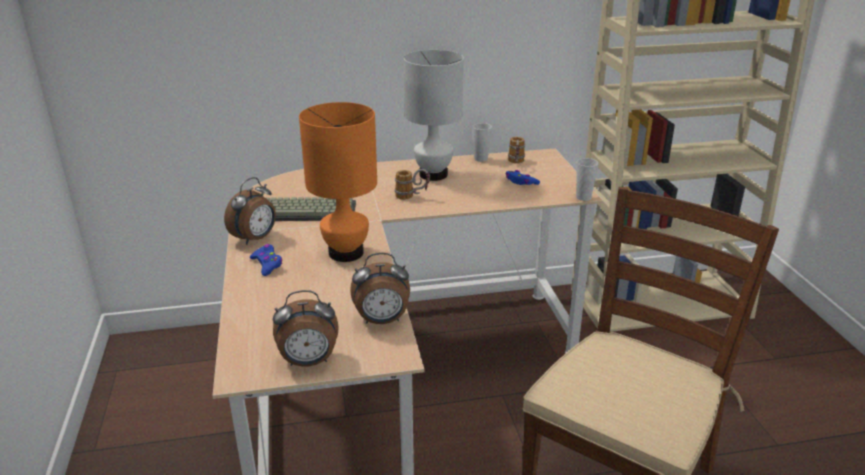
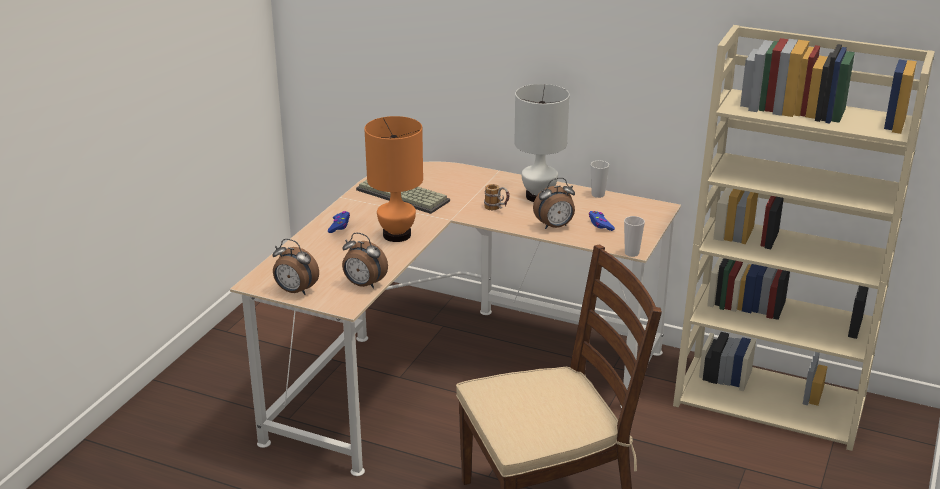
camera: 35 degrees right, 0 degrees up
alarm clock [224,177,276,245] -> alarm clock moved to [533,178,575,229]
mug [508,137,525,163] -> none

